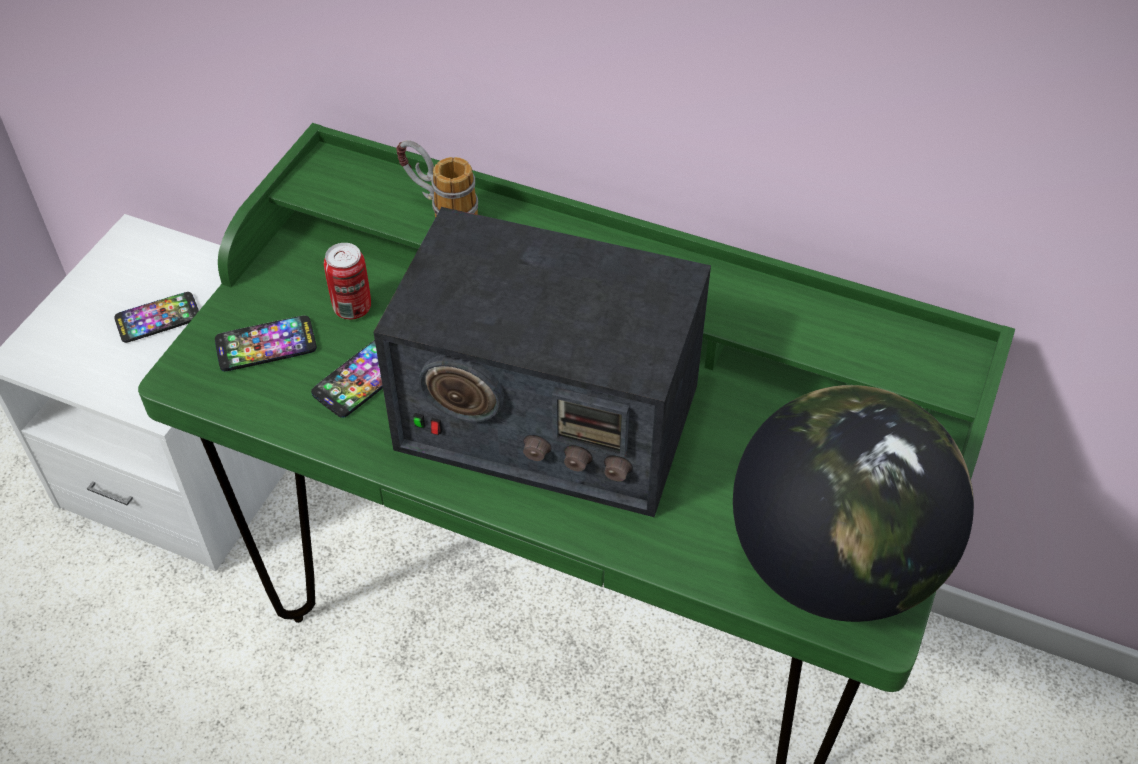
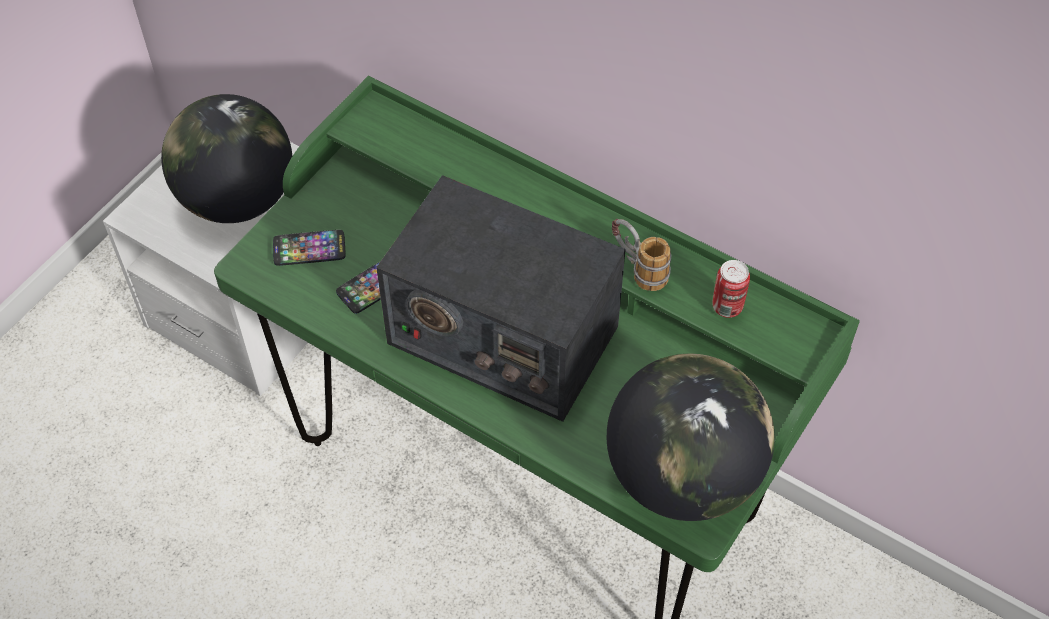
camera: 10 degrees right, 5 degrees up
phone [114,292,199,343] -> globe [161,94,292,223]
can [324,243,371,320] -> can moved to [713,260,750,318]
mug [396,140,478,218] -> mug moved to [612,219,672,291]

